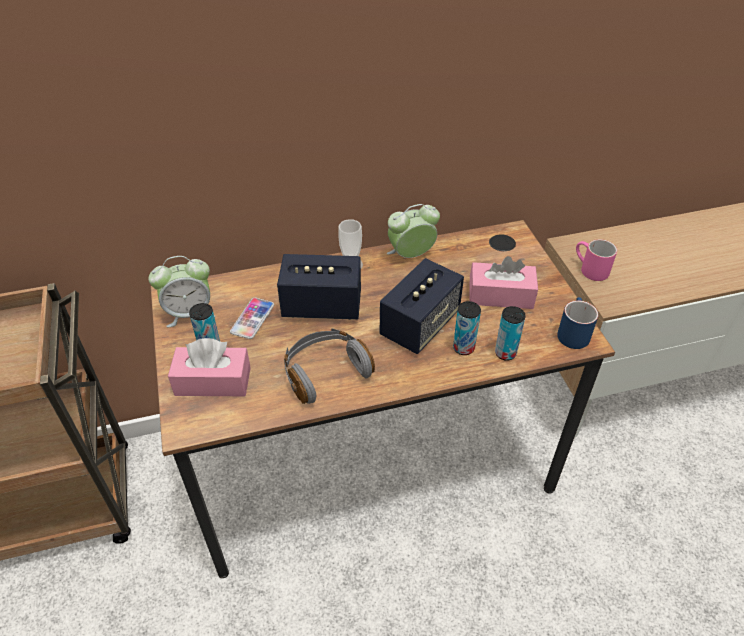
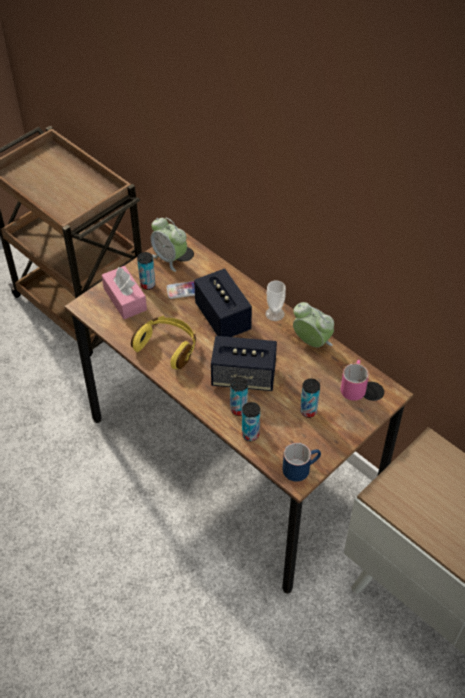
camera: 60 degrees right, 5 degrees up
grey headphones [284,328,375,404] -> yellow headphones [131,316,196,369]
pink tissue box [469,256,538,309] -> can [300,379,320,418]
pink mug [576,239,617,281] -> pink mug moved to [341,360,369,401]

